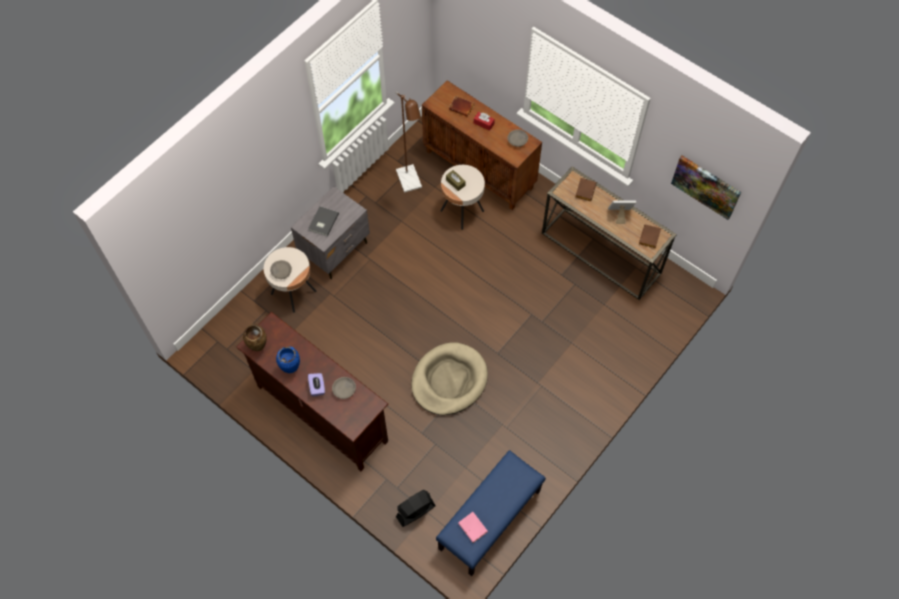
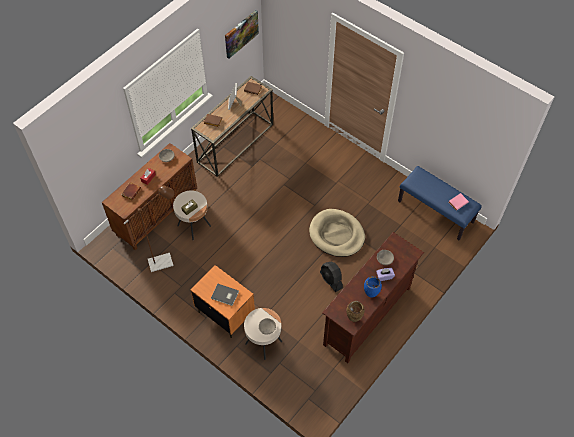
camera: 90 degrees left, 5 degrees down
grey nightstand [291,186,370,279] -> orange nightstand [191,265,255,338]
black fan [396,490,436,527] -> black fan moved to [320,262,343,292]

